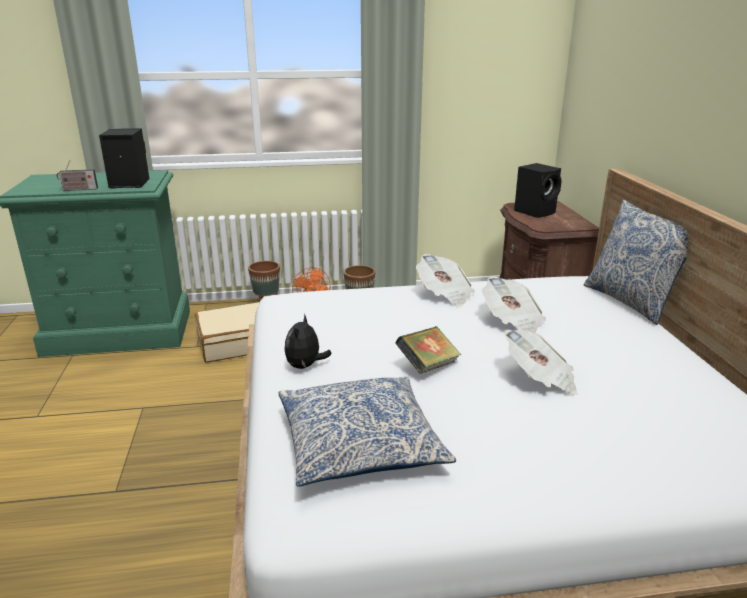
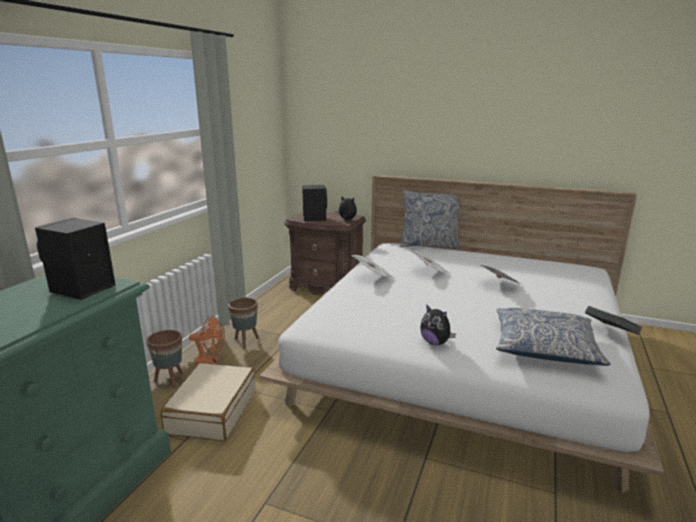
camera: 60 degrees left, 5 degrees down
radio [56,160,98,191] -> none
book [395,326,461,374] -> book moved to [585,306,643,335]
none -> plush toy [335,196,357,220]

